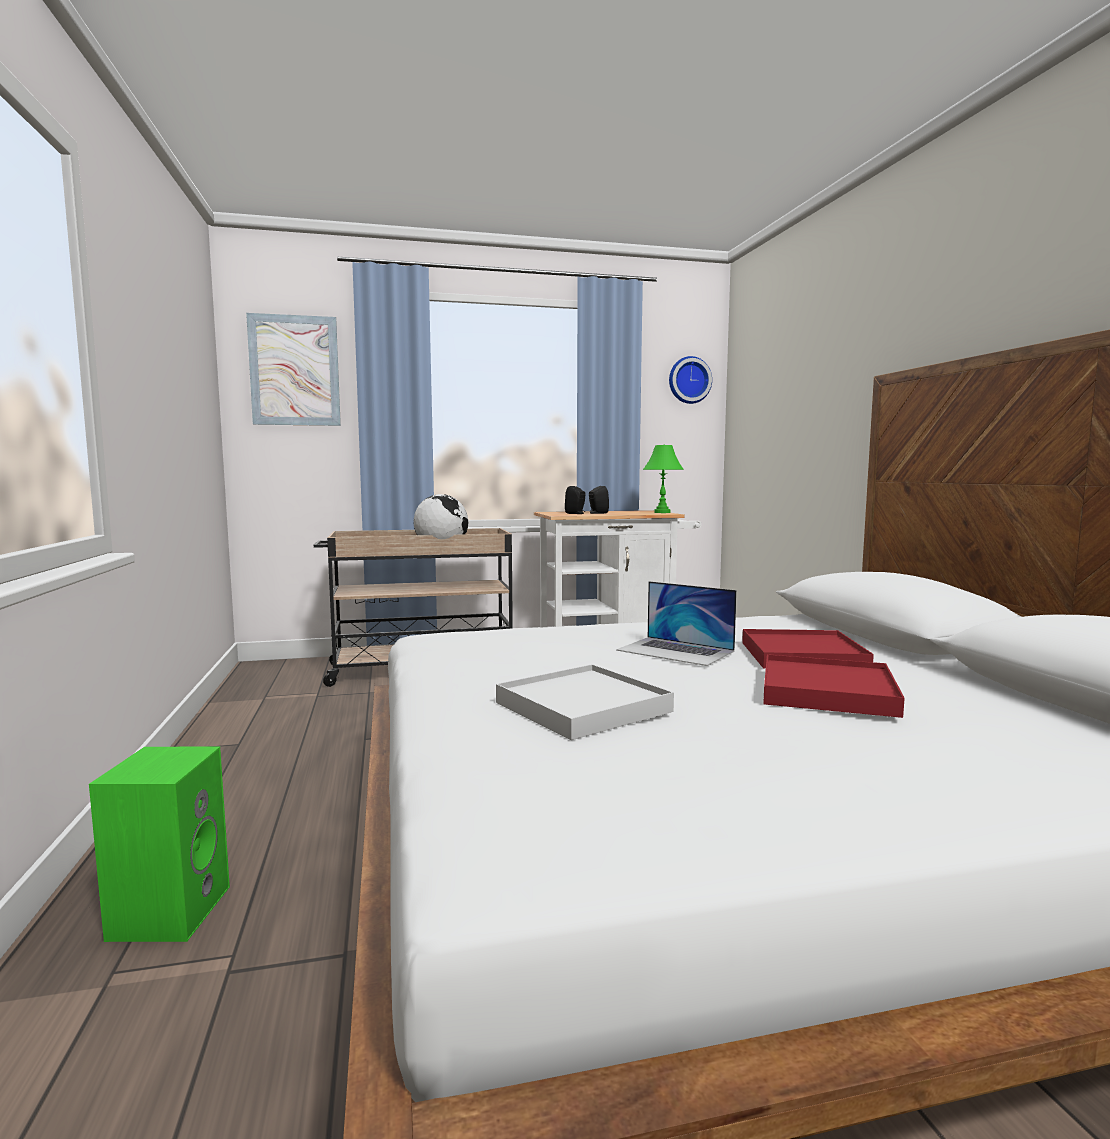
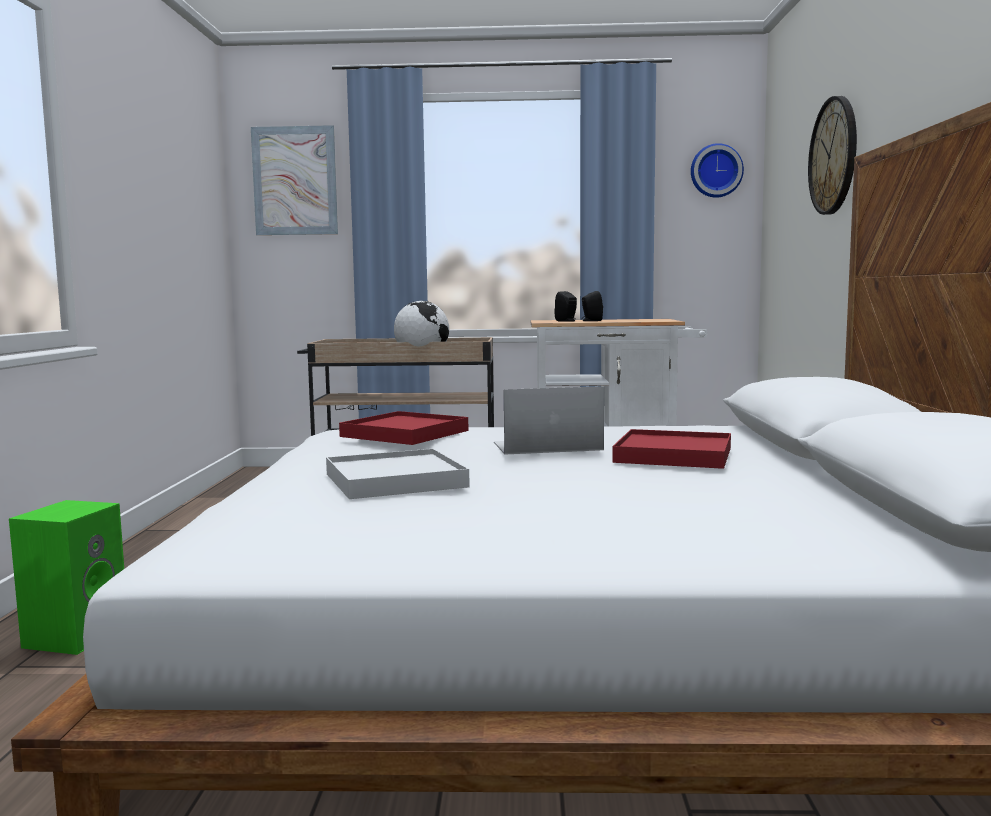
camera: 15 degrees right, 0 degrees up
laptop [616,581,737,666] -> laptop turned 120 degrees clockwise [494,386,604,455]
green table lamp [643,445,684,513] -> none
red tray [763,654,905,718] -> red tray moved to [339,411,468,445]
none -> wall clock [808,96,857,215]

